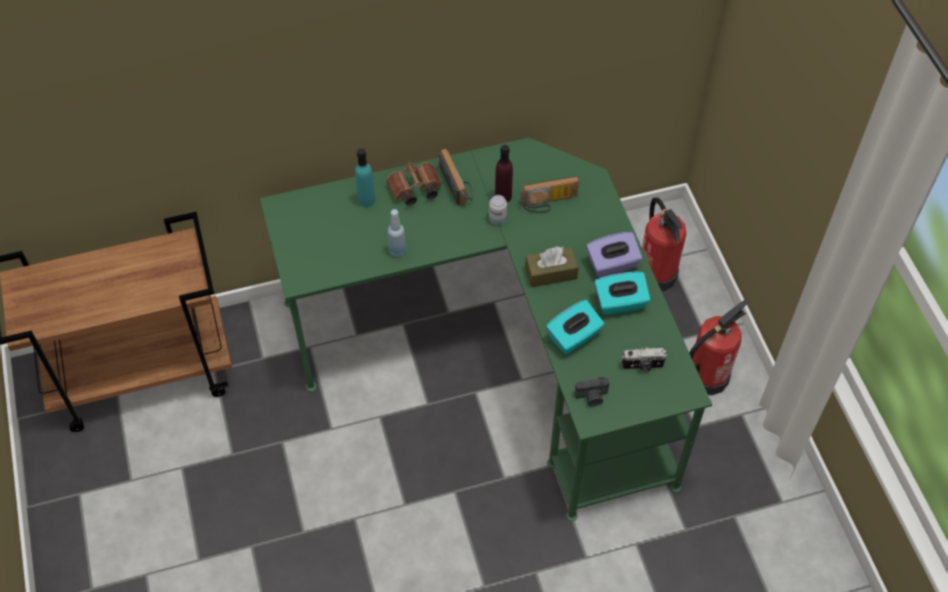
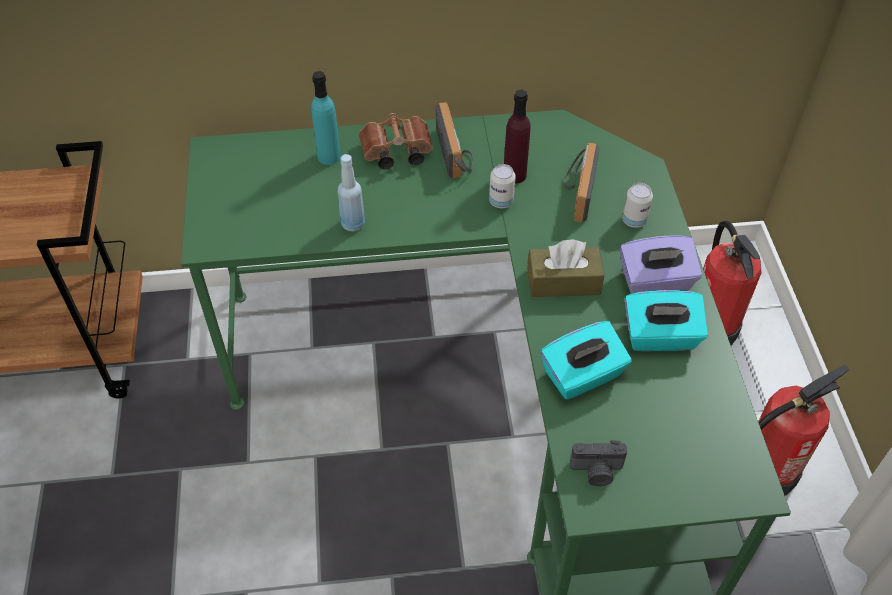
camera: 10 degrees right, 5 degrees down
radio [520,176,579,213] -> radio turned 105 degrees clockwise [563,143,600,223]
camera [622,347,667,372] -> none
none -> can [622,183,653,228]

